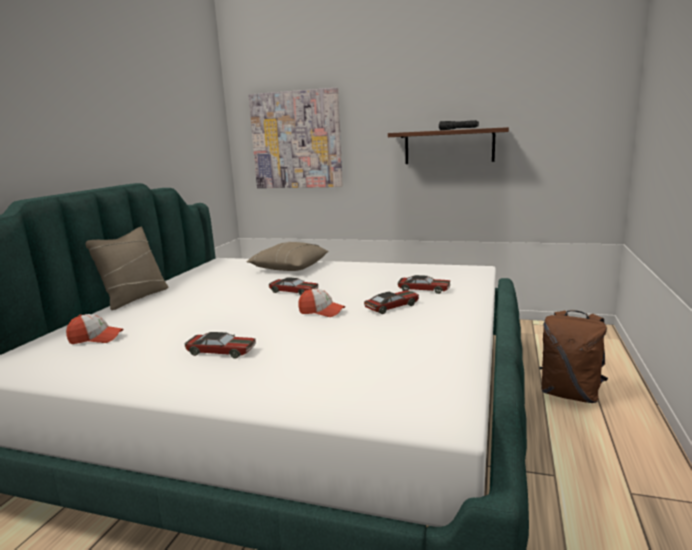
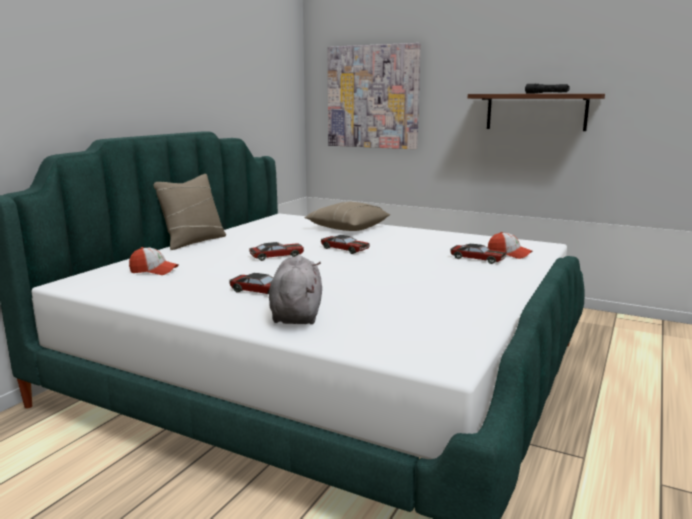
camera: 10 degrees right, 0 degrees up
cap [298,288,345,317] -> cap moved to [488,232,532,259]
toy car [364,290,419,314] -> toy car moved to [249,242,304,261]
brown backpack [539,310,608,403] -> none
none -> grey plush toy [269,255,322,324]

